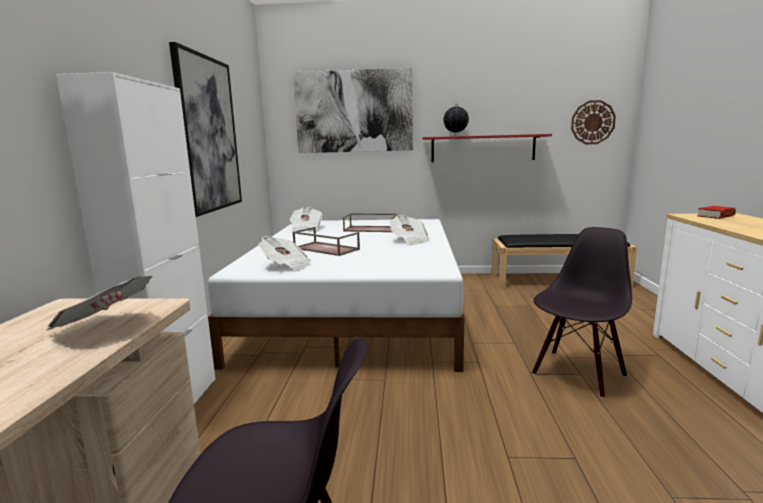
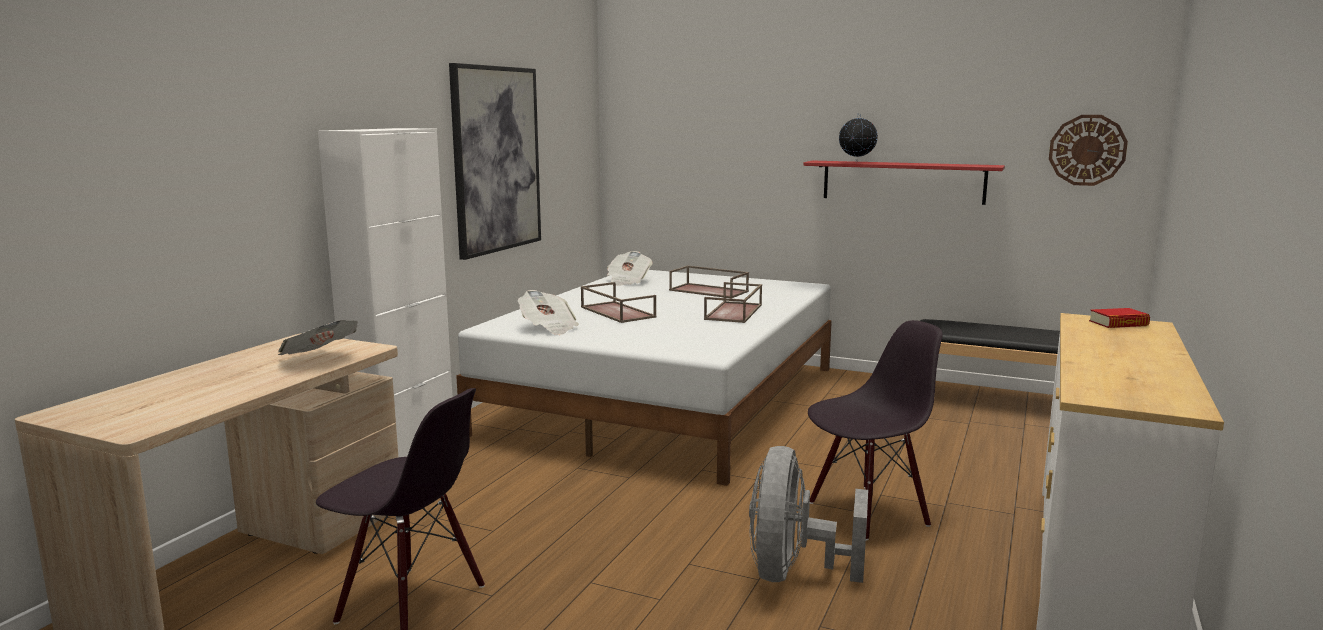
camera: 20 degrees right, 0 degrees up
picture [293,68,413,153] -> none
newspaper [390,215,429,245] -> brown tray [704,282,762,323]
none -> grey fan [749,446,868,583]

